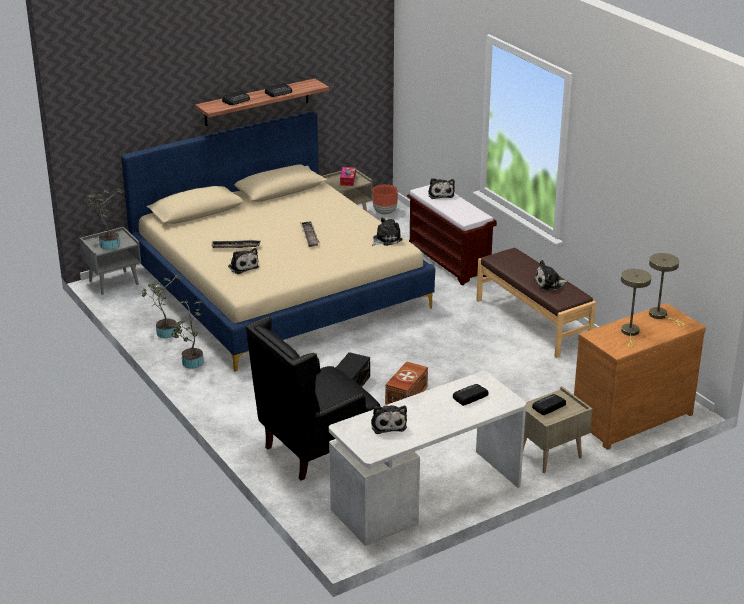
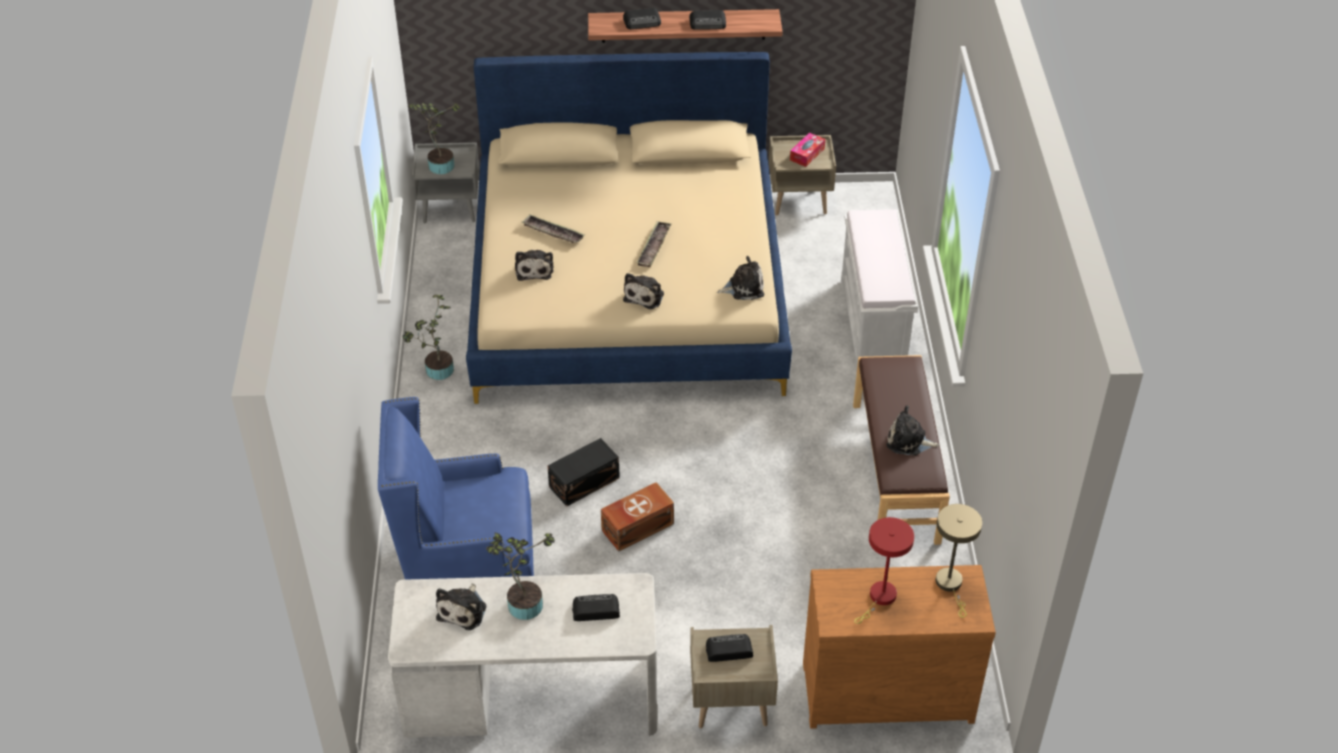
camera: 30 degrees right, 15 degrees up
potted plant [142,275,180,338] -> potted plant moved to [486,533,555,620]
black armchair [246,316,381,481] -> blue armchair [378,397,534,580]
brown planter [373,184,398,215] -> none
brown bench [407,185,497,286] -> white bench [841,209,918,372]
plush toy [428,178,455,199] -> plush toy moved to [623,273,664,309]
beige table lamp [621,269,651,347] -> red table lamp [854,517,914,624]

